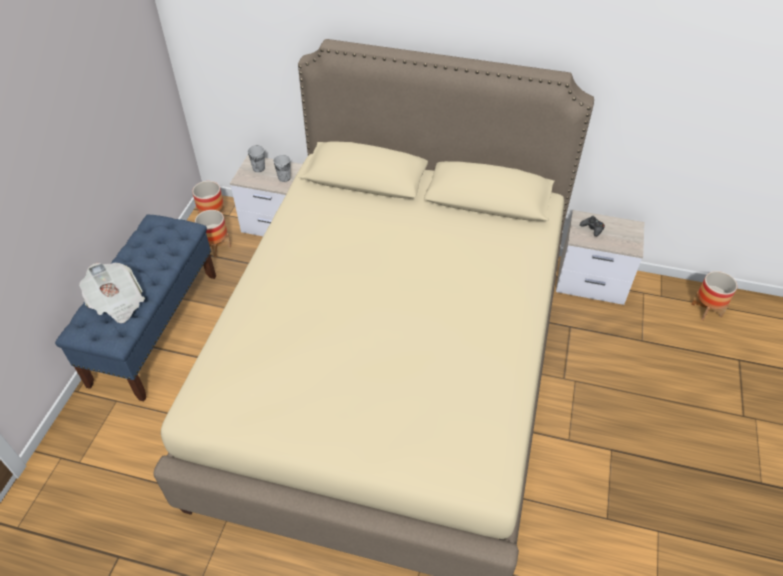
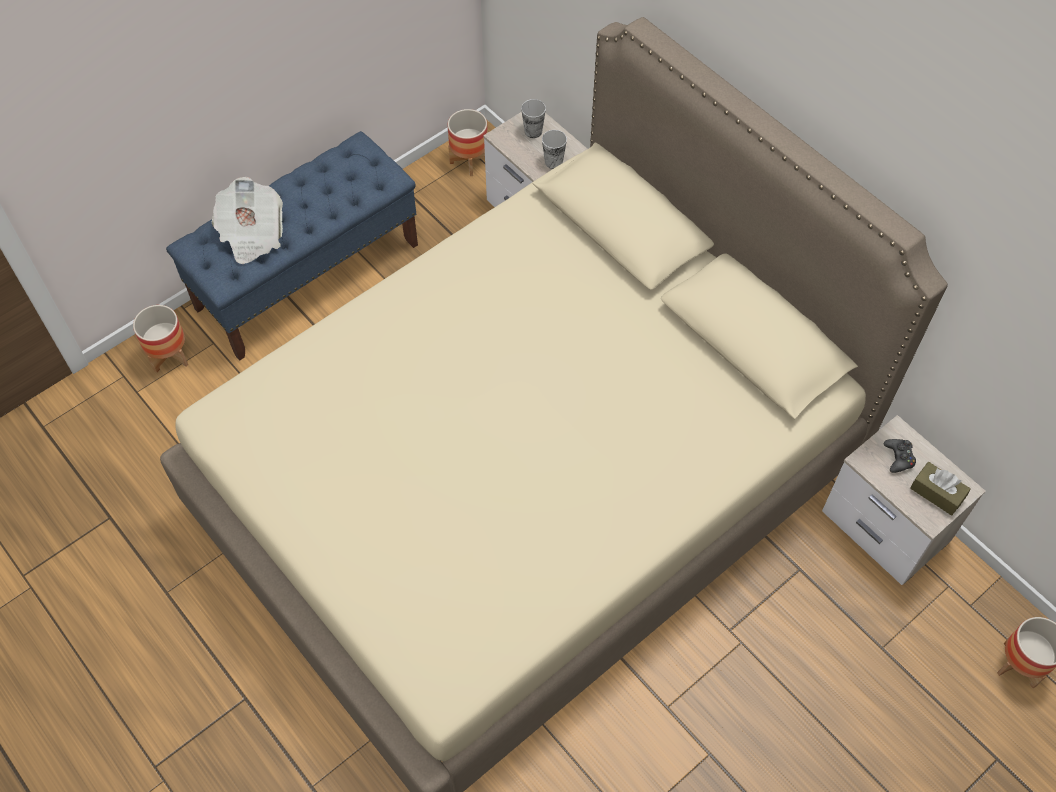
camera: 35 degrees right, 10 degrees up
planter [195,210,231,258] -> planter moved to [133,305,188,373]
none -> brown tissue box [910,462,971,516]

